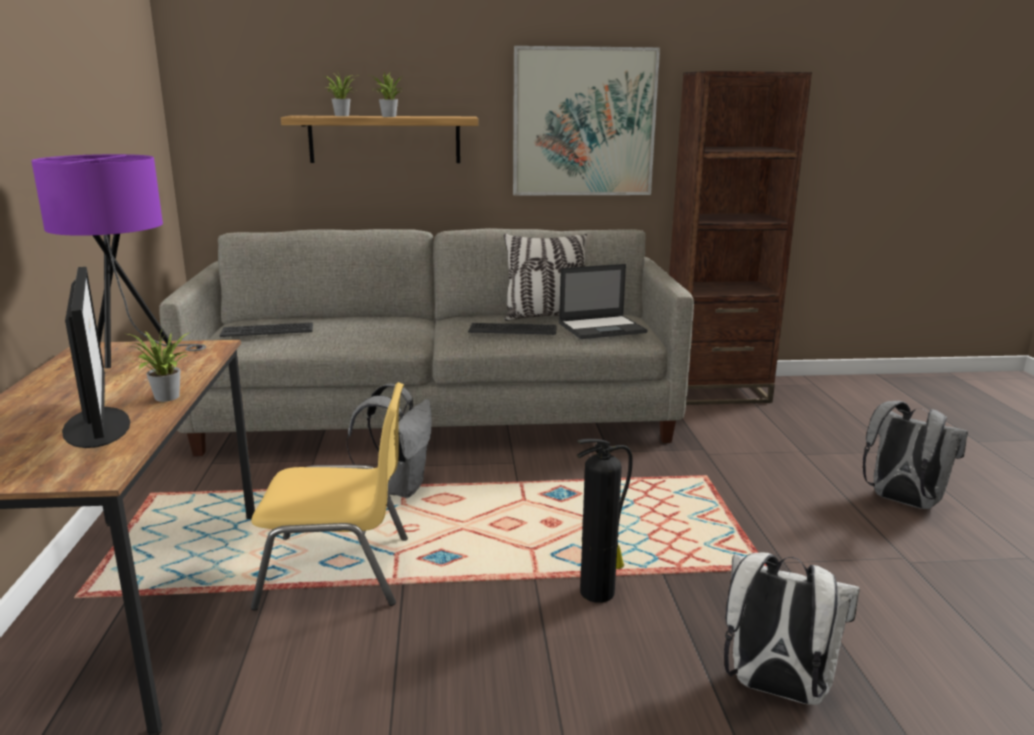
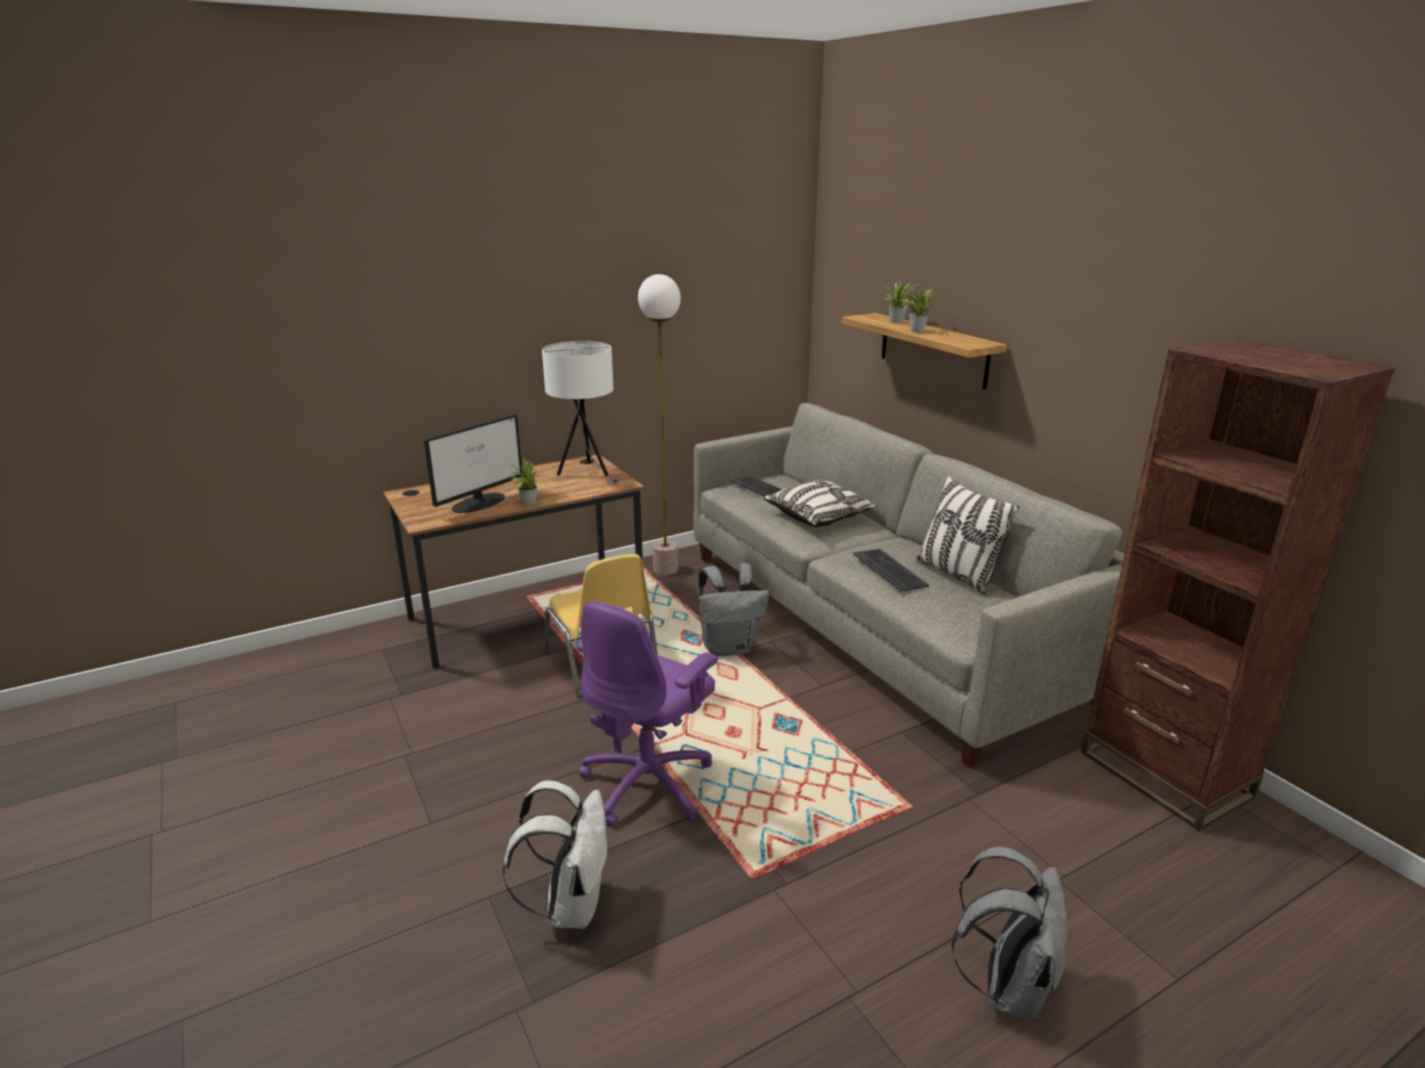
camera: 65 degrees right, 5 degrees up
purple table lamp [31,154,206,368] -> white table lamp [542,341,620,484]
picture [513,46,660,195] -> none
laptop [559,264,647,339] -> none
fire extinguisher [576,439,633,603] -> purple office chair [577,601,718,827]
none -> floor lamp [638,274,681,575]
none -> pillow [763,480,877,527]

